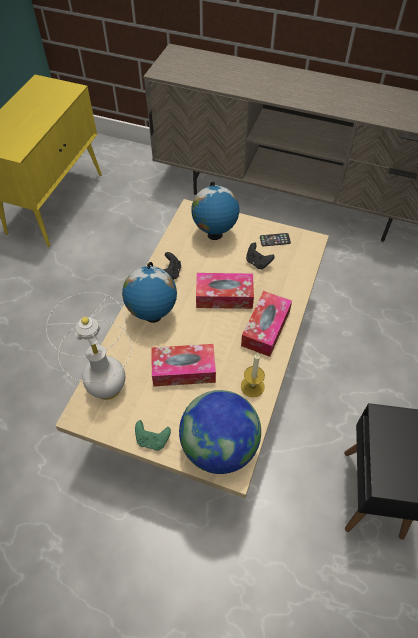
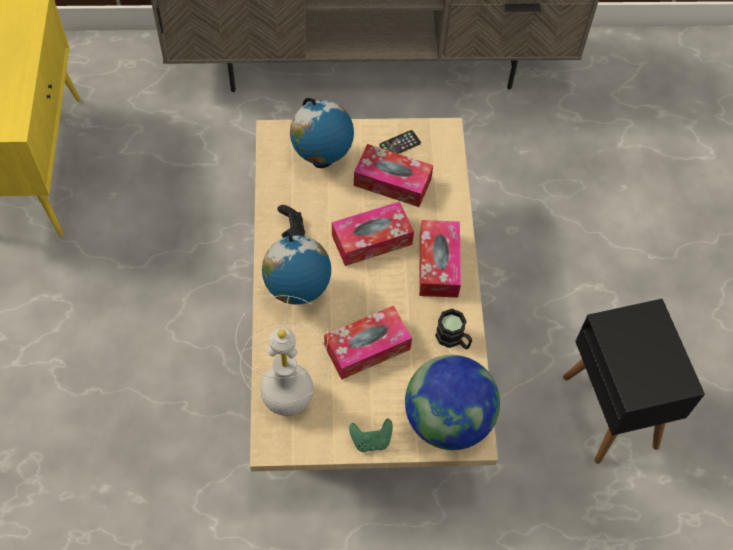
camera: 25 degrees left, 5 degrees up
candle [241,353,265,397] -> black mug [435,309,472,349]
black game controller [246,243,275,269] -> tissue box [354,144,433,207]

